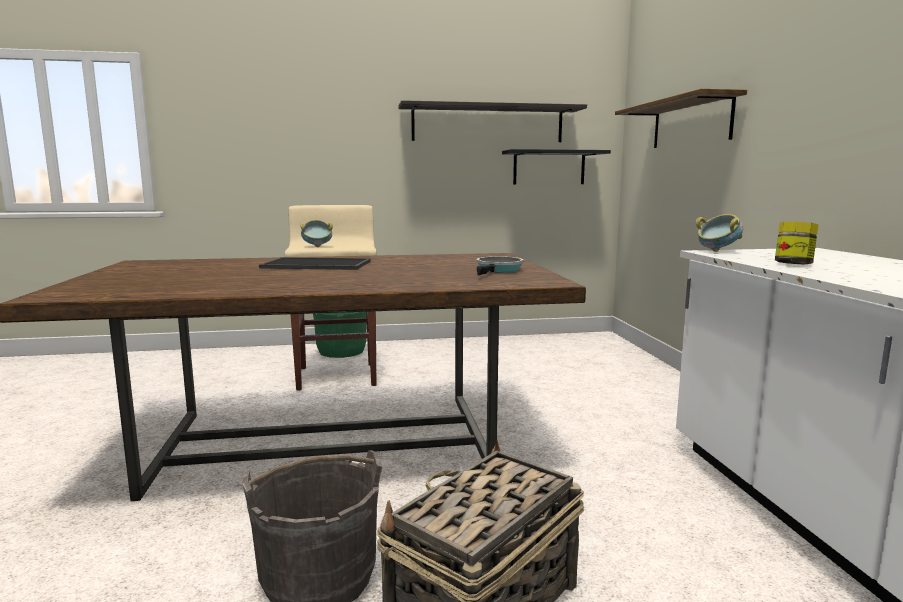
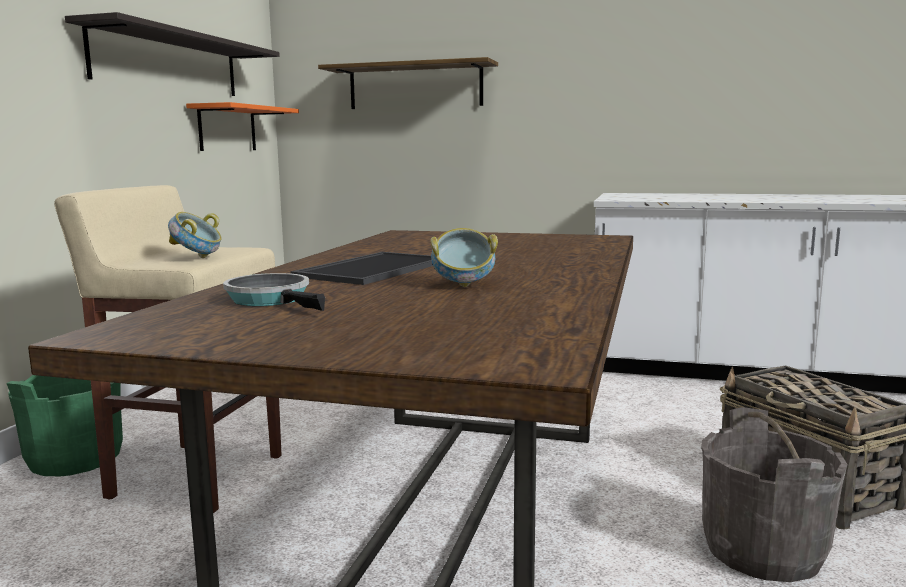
camera: 65 degrees left, 0 degrees up
frying pan [477,256,524,275] -> frying pan moved to [223,273,325,311]
black shelf [502,149,611,184] -> orange shelf [186,102,299,151]
bowl [696,214,744,252] -> bowl moved to [430,228,498,287]
jar [775,222,819,264] -> none

